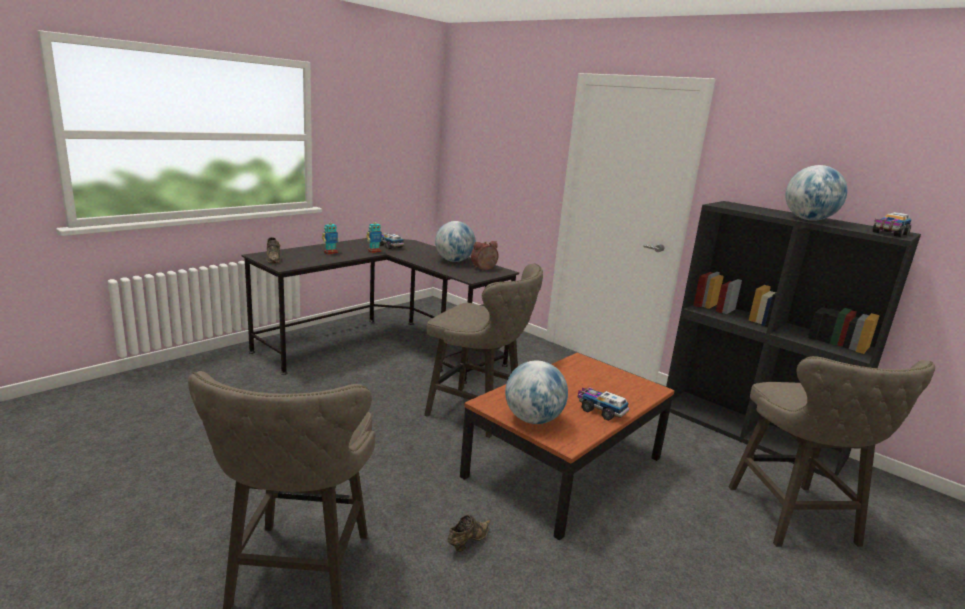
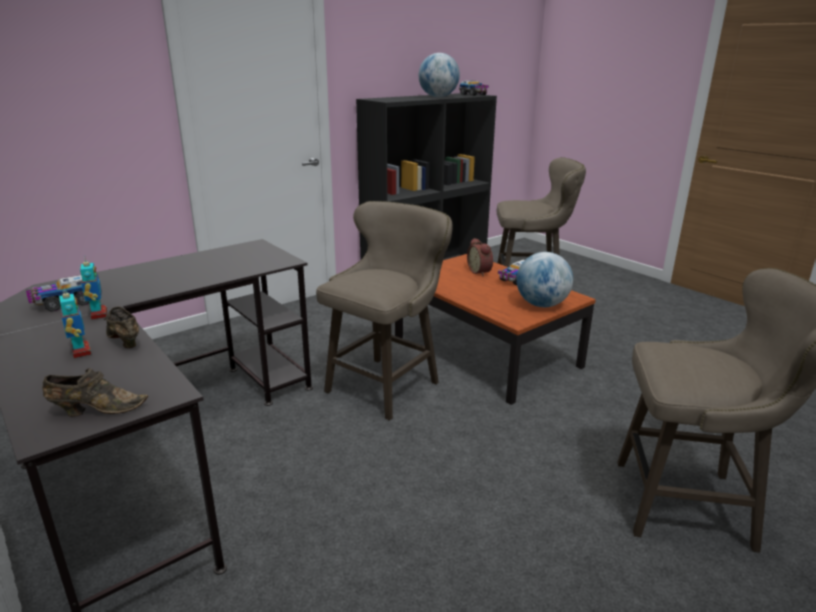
camera: 80 degrees left, 5 degrees up
globe [435,221,476,262] -> none
brown shoe [448,515,490,552] -> brown shoe moved to [104,306,139,348]
alarm clock [471,241,498,270] -> alarm clock moved to [467,238,493,276]

